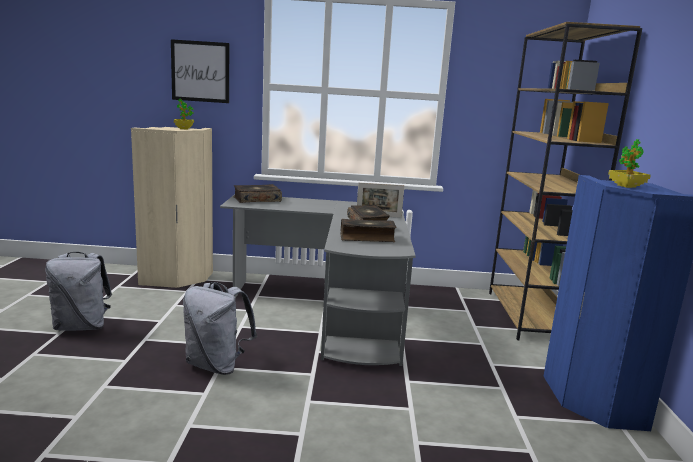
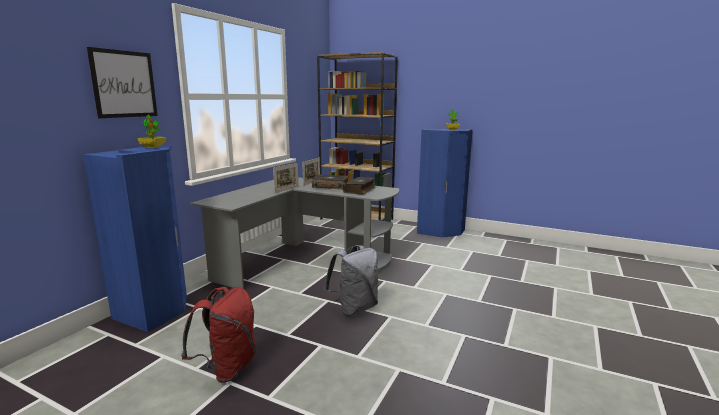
camera: 65 degrees left, 0 degrees up
grey backpack [45,252,112,331] -> red backpack [181,287,256,383]
beige cabinet [131,127,213,288] -> blue cabinet [83,145,187,332]
book [234,184,282,203] -> none
none -> picture frame [273,163,298,193]

